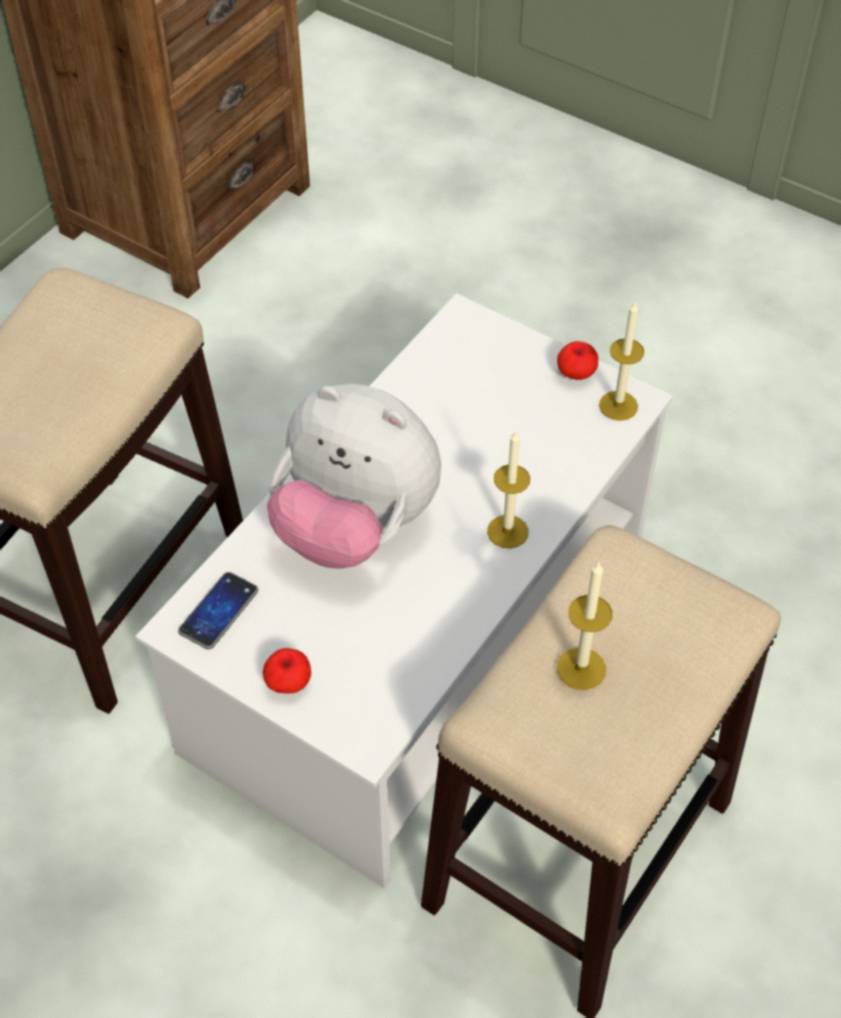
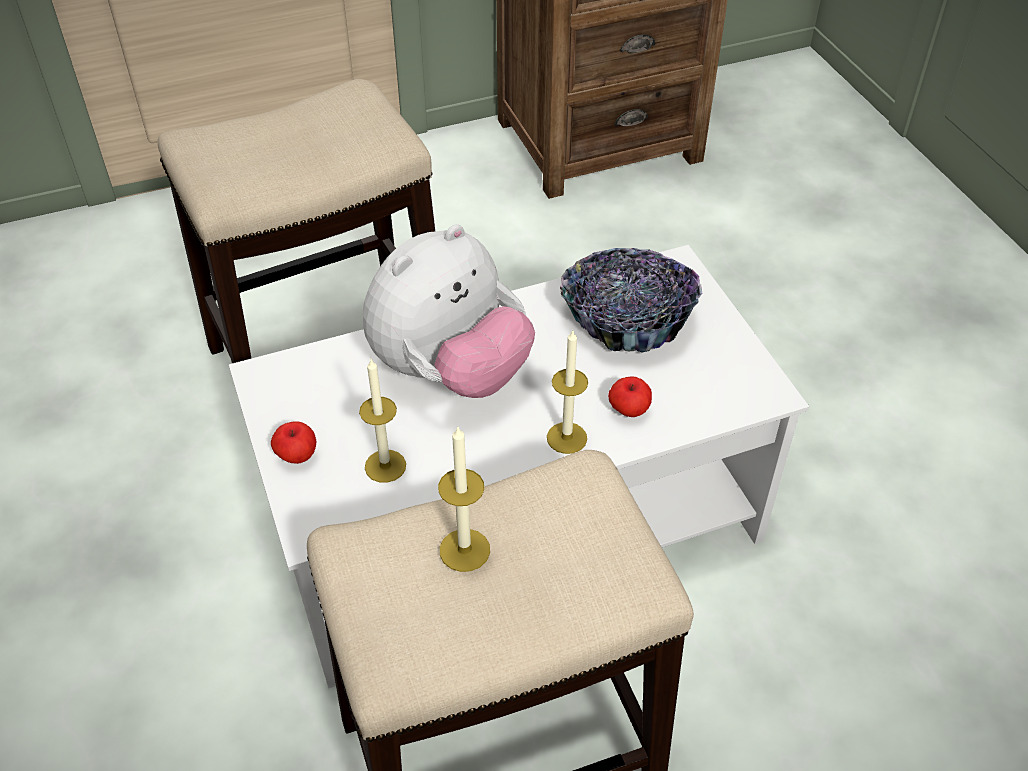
camera: 35 degrees right, 5 degrees down
phone [178,572,258,649] -> none
plush toy [267,384,441,569] -> plush toy turned 105 degrees counterclockwise [363,224,535,398]
apple [557,341,598,380] -> apple moved to [608,376,652,417]
candle [599,302,644,421] -> candle moved to [359,359,406,483]
none -> bowl [560,248,702,353]

